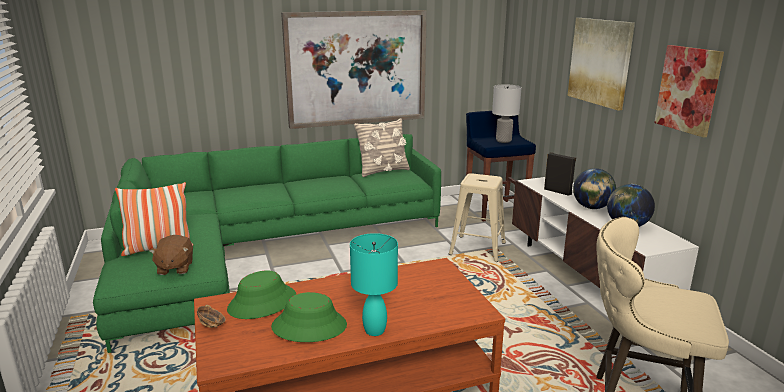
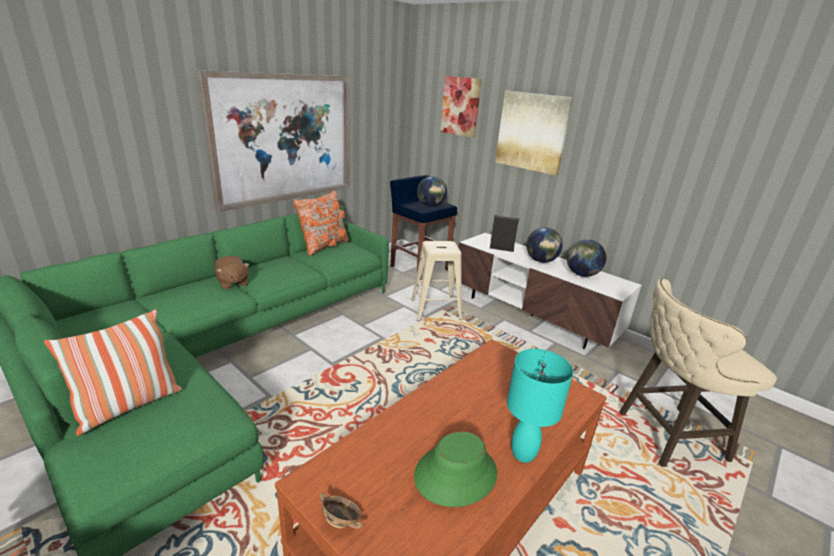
camera: 30 degrees left, 5 degrees up
brown plush toy [149,235,193,275] -> brown plush toy moved to [214,256,249,289]
green hat [227,270,296,319] -> none
beige pillow [354,119,410,177] -> orange pillow [293,190,349,256]
grey table lamp [492,85,522,143] -> globe [417,176,447,207]
picture [654,45,724,138] -> picture moved to [440,76,482,138]

